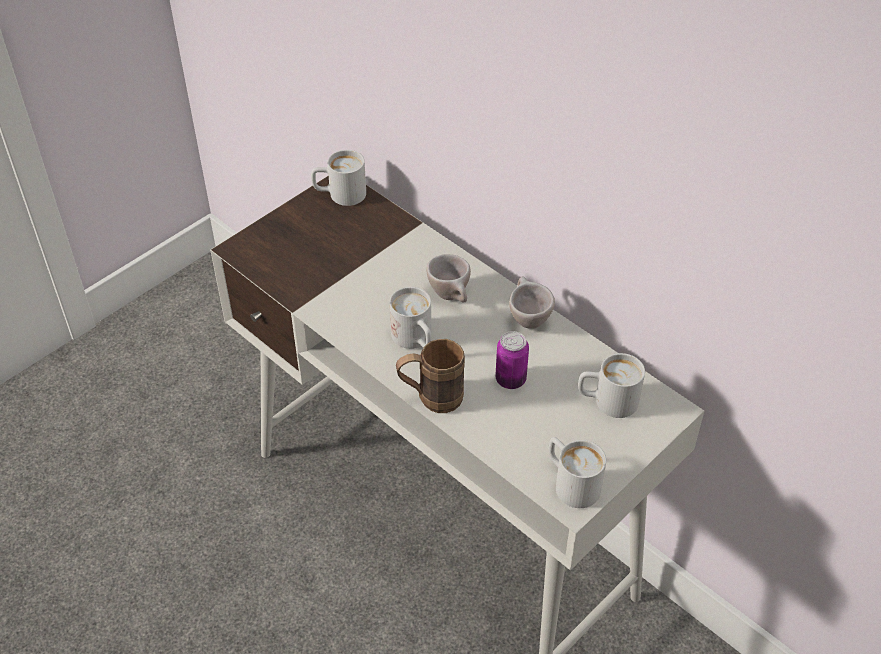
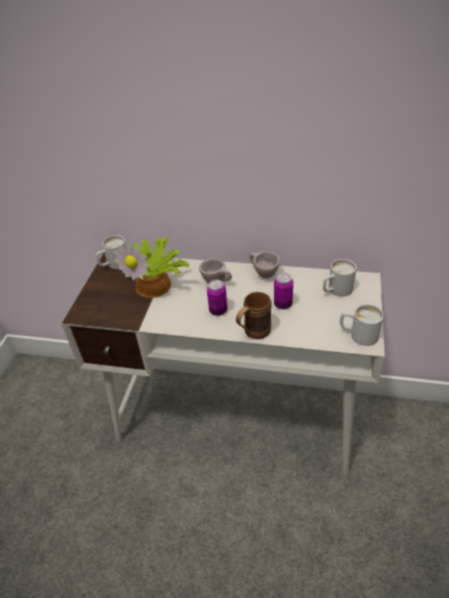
camera: 30 degrees left, 5 degrees down
white mug [390,287,431,349] -> can [207,280,227,316]
none -> potted plant [113,237,190,298]

